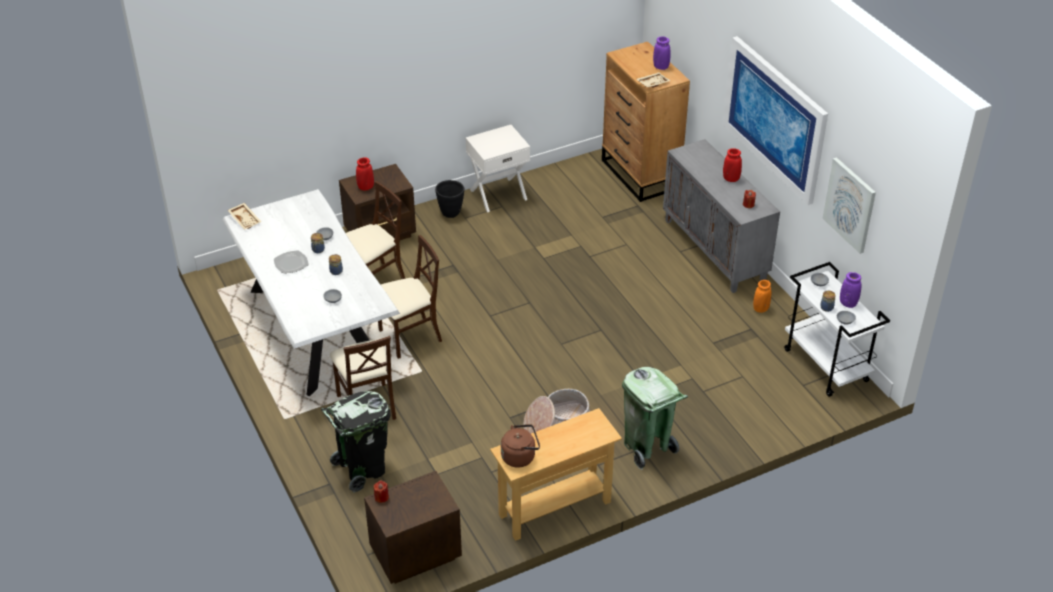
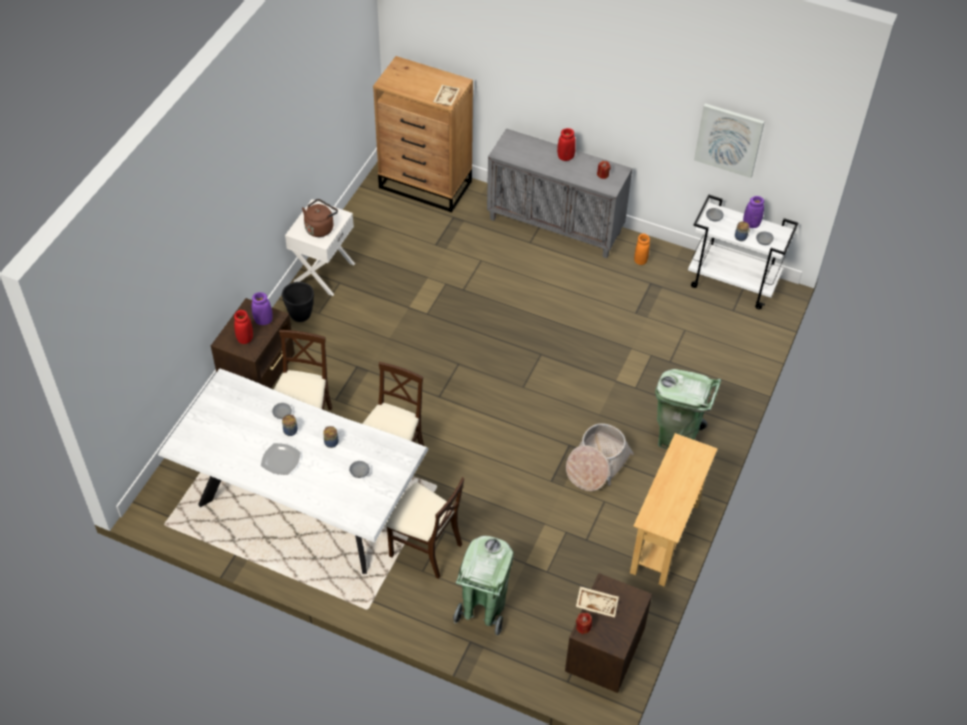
camera: 40 degrees left, 10 degrees up
beige tray [228,203,261,230] -> beige tray moved to [576,586,619,618]
black trash can [321,391,390,493] -> green trash can [453,536,514,636]
brown kettle [501,424,540,468] -> brown kettle moved to [302,199,338,237]
purple vase [653,36,670,70] -> purple vase moved to [252,292,273,325]
picture [723,36,828,205] -> none

